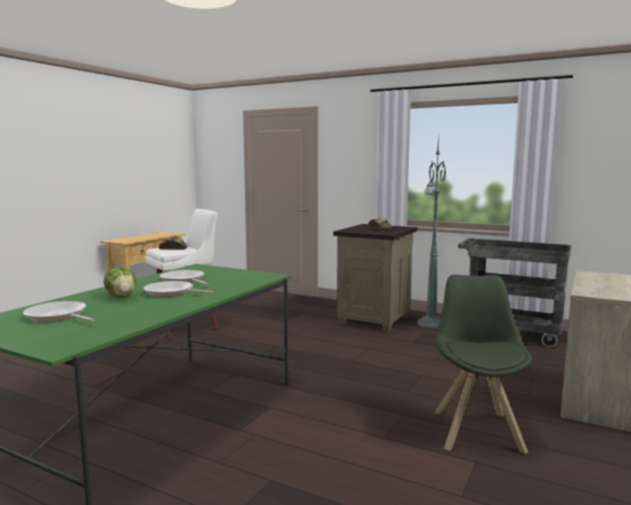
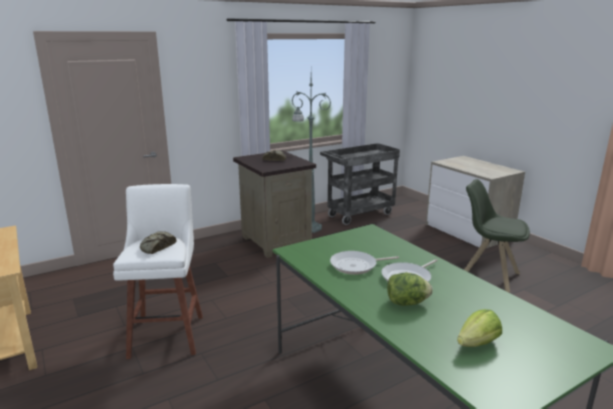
camera: 60 degrees left, 10 degrees up
frying pan [23,301,95,322] -> lettuce [457,309,502,347]

